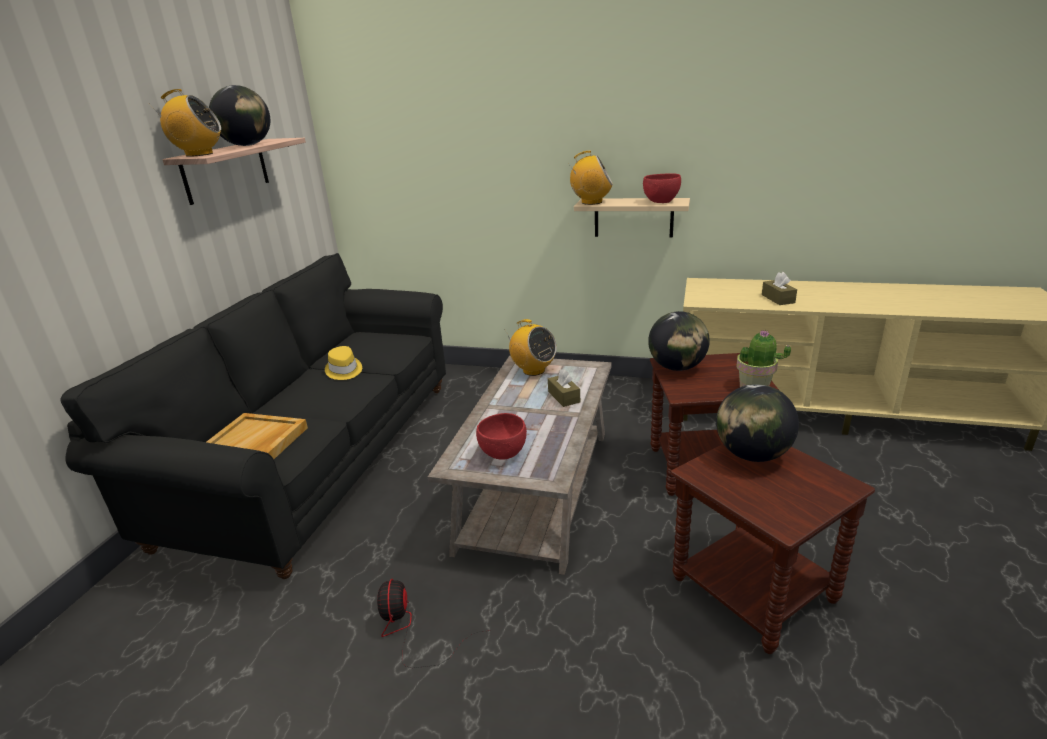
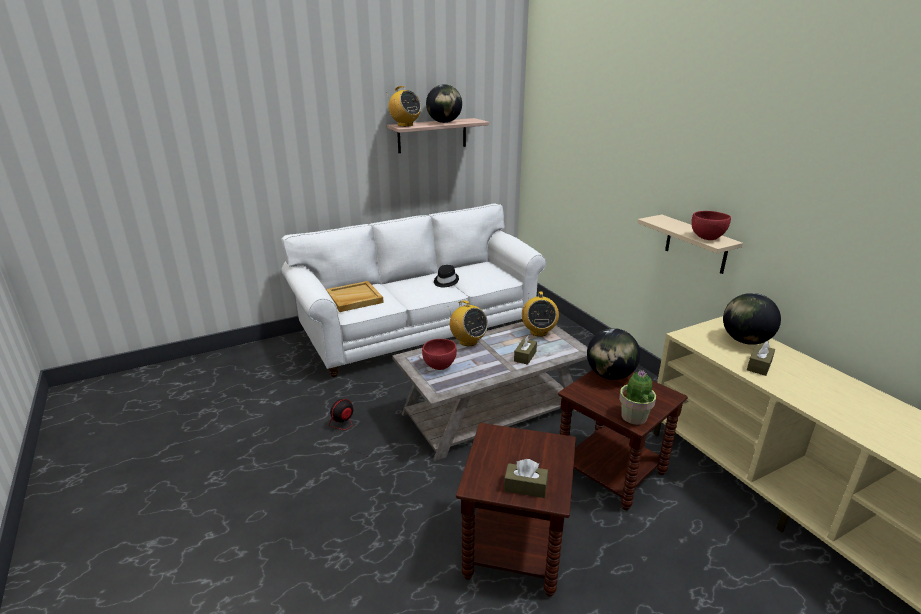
camera: 45 degrees right, 0 degrees up
black sofa [60,253,446,579] -> white sofa [281,204,546,377]
yellow hat [325,346,362,380] -> black hat [434,265,459,287]
radio [568,151,613,205] -> radio moved to [448,300,488,346]
globe [716,384,799,462] -> globe moved to [723,293,781,345]
none -> brown tissue box [504,459,548,498]

